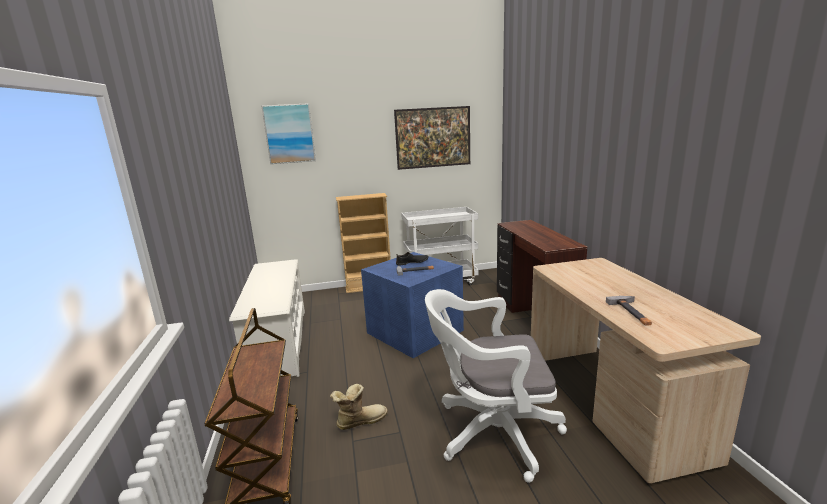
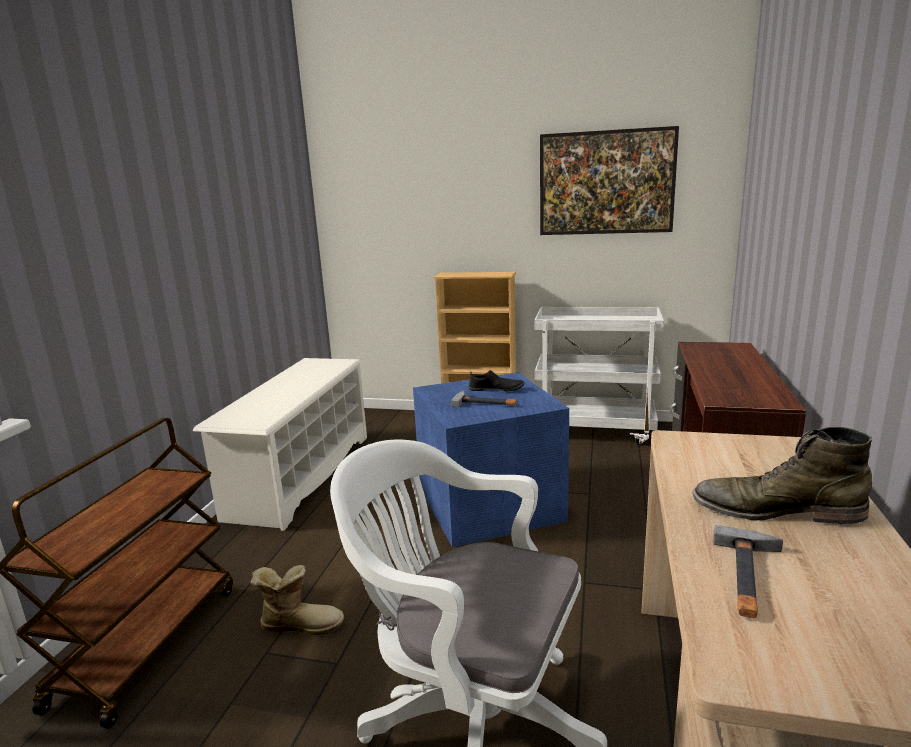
camera: 25 degrees right, 0 degrees up
picture [262,103,316,164] -> none
none -> green boot [693,427,872,524]

